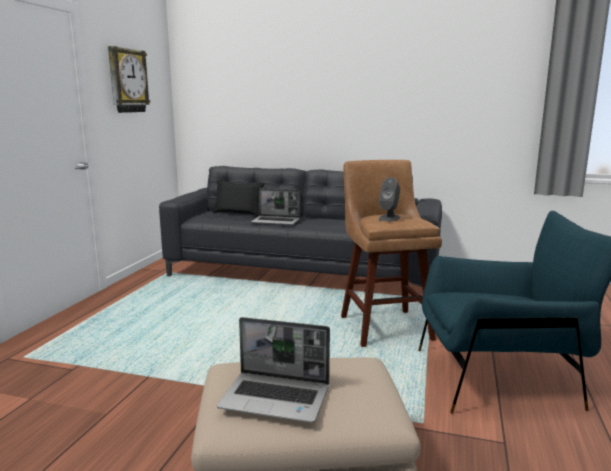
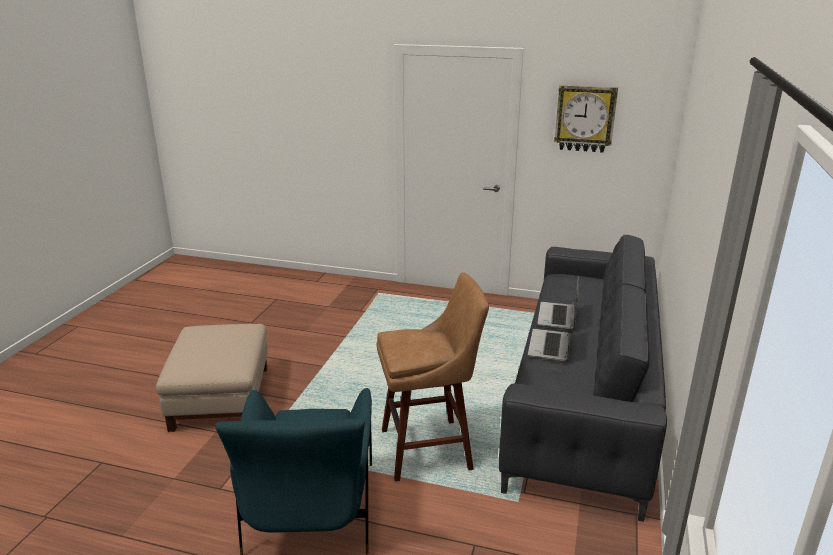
camera: 90 degrees right, 10 degrees up
black pillow [213,180,264,216] -> none
laptop [217,317,330,423] -> laptop moved to [528,303,574,362]
grey speaker [379,177,400,221] -> none

